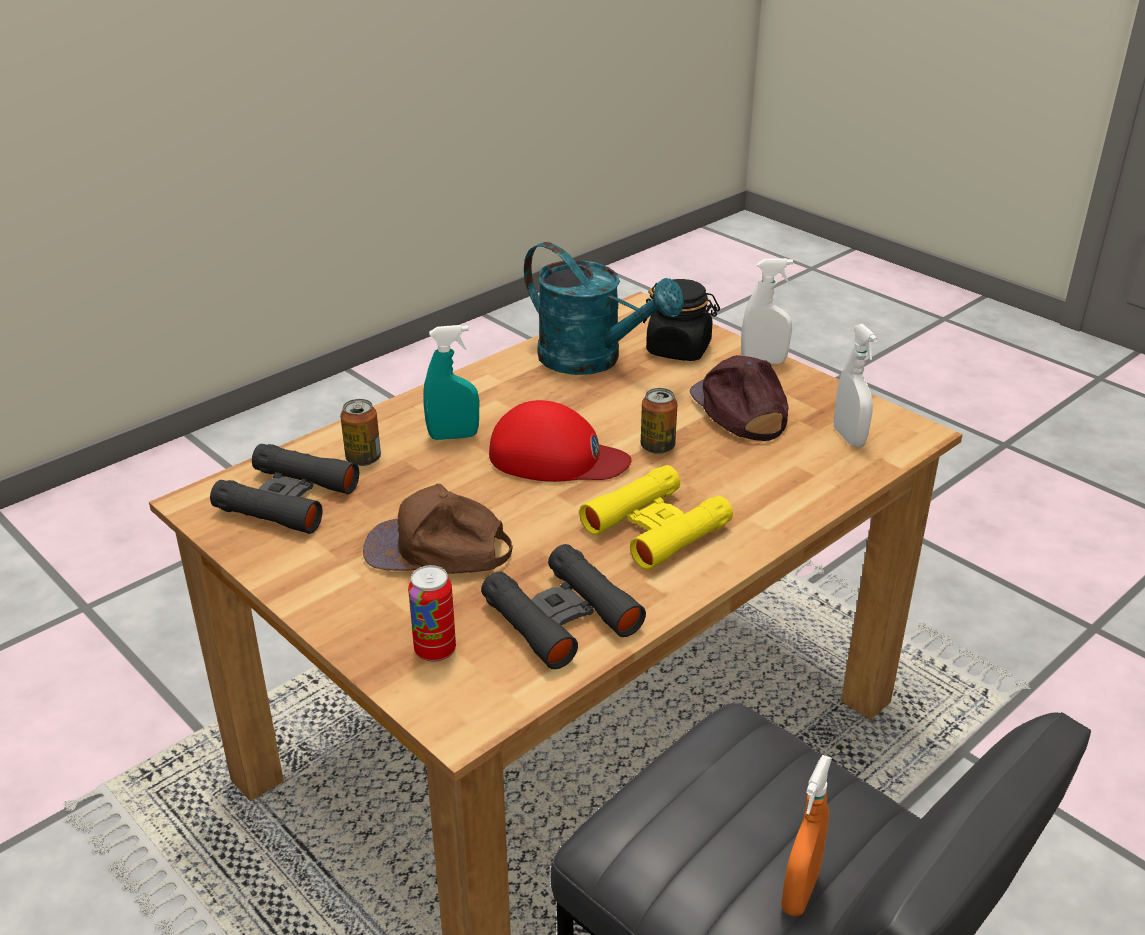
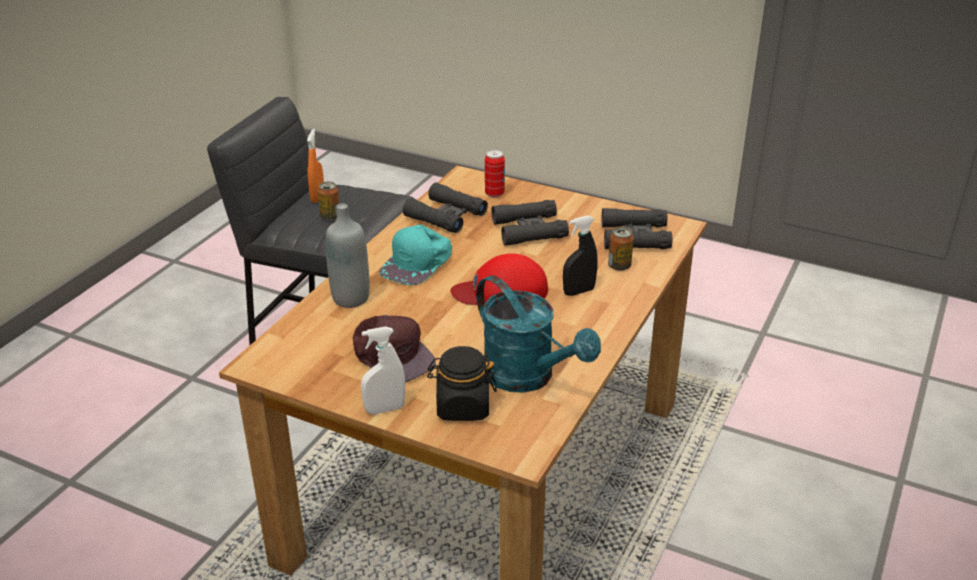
camera: 160 degrees right, 0 degrees up
brown cap [363,484,513,574] -> black binoculars [491,200,569,246]
turquoise spray bottle [423,325,479,440] -> black spray bottle [563,216,598,296]
turquoise watering can [524,242,684,375] -> turquoise watering can turned 150 degrees counterclockwise [476,275,601,393]
yellow binoculars [579,465,733,570] -> turquoise cap [379,224,452,285]
can [641,388,677,454] -> can moved to [318,182,340,220]
white spray bottle [834,324,878,447] -> none
none -> grey bottle [325,203,370,308]

